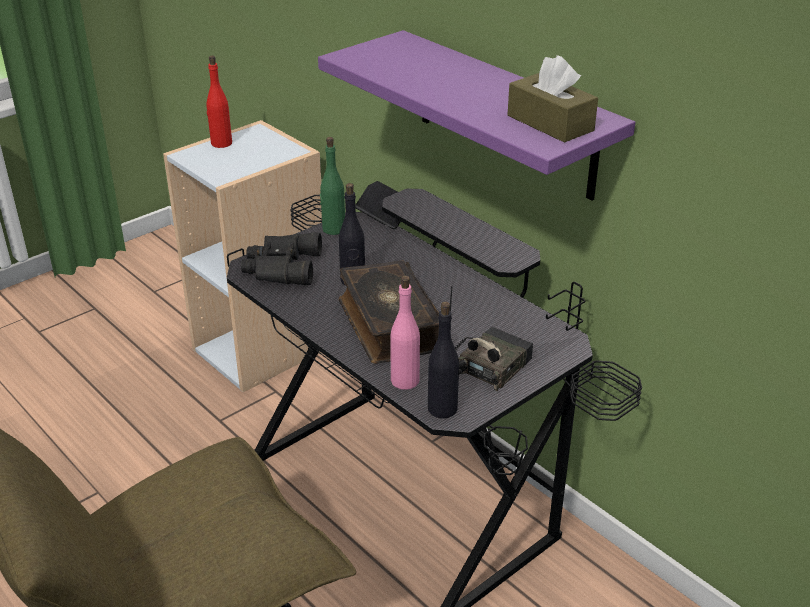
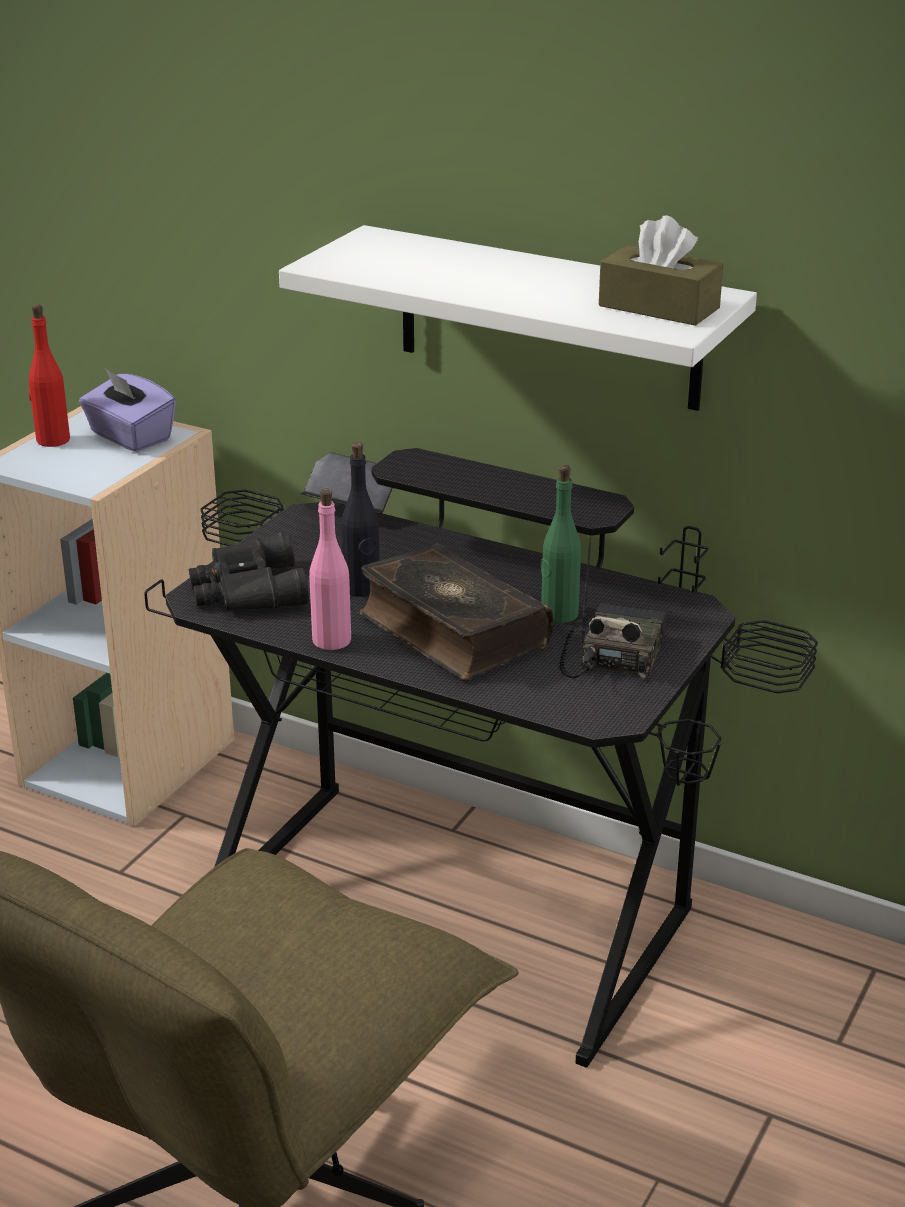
camera: 20 degrees left, 5 degrees down
purple shelf [318,30,635,200] -> white shelf [279,225,757,411]
green bottle [320,137,345,235] -> green bottle moved to [541,465,581,623]
pink bottle [390,275,420,390] -> pink bottle moved to [309,489,351,650]
black bottle [428,301,459,418] -> none
none -> purple tissue box [79,369,176,452]

